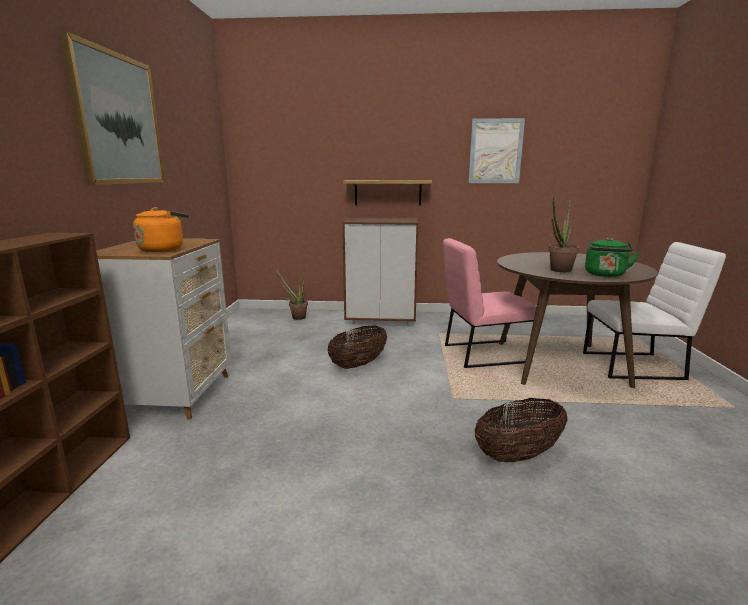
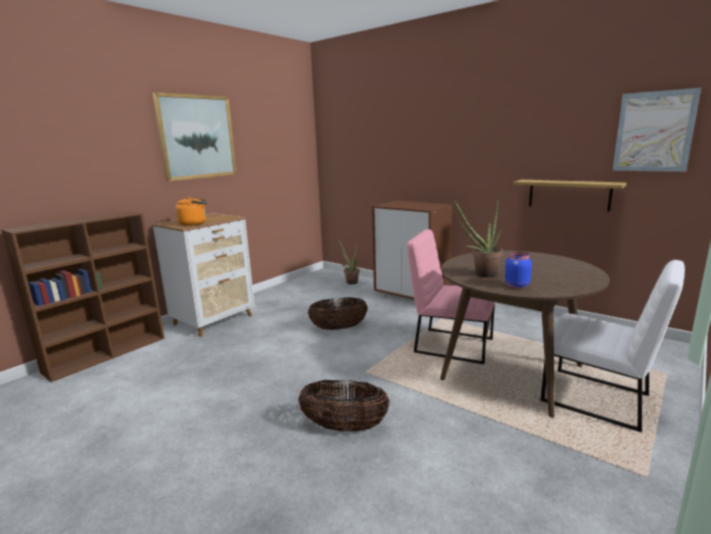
camera: 35 degrees right, 0 degrees up
shelf [343,180,432,205] -> shelf moved to [513,180,627,211]
picture [468,118,525,183] -> picture moved to [613,88,701,172]
green kettle [585,238,639,277] -> blue jar [504,252,532,289]

